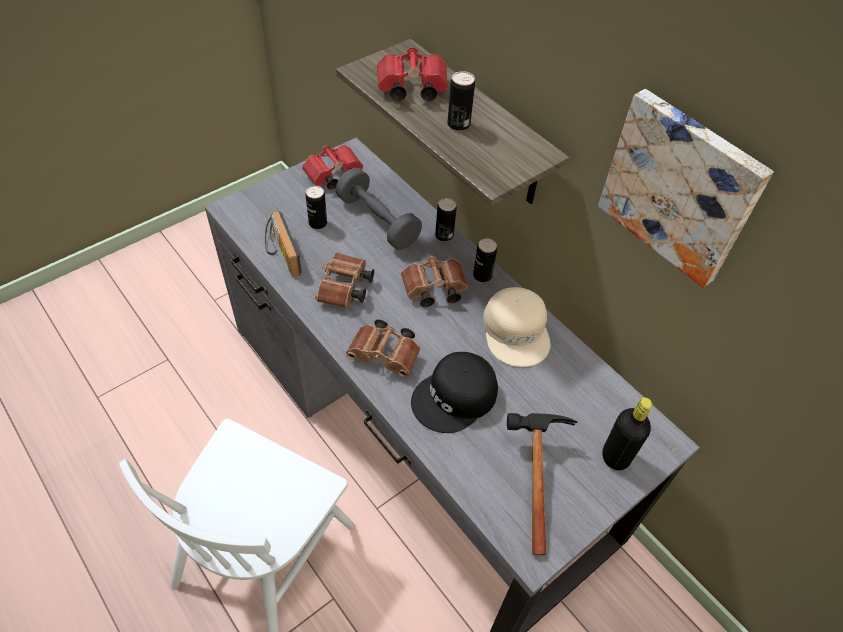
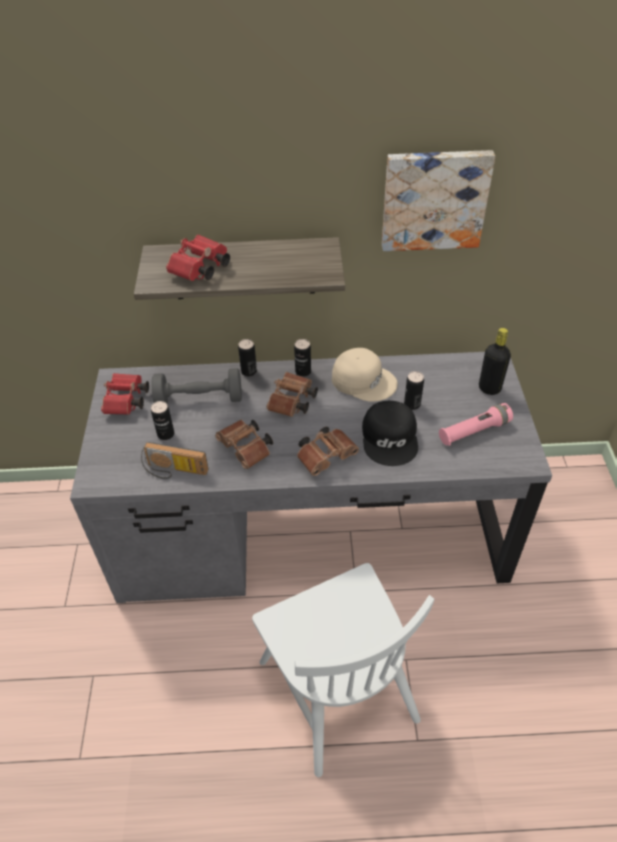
camera: 50 degrees left, 5 degrees down
can [447,71,475,131] -> can moved to [404,371,424,410]
hammer [507,413,577,555] -> pink flashlight [439,403,513,446]

